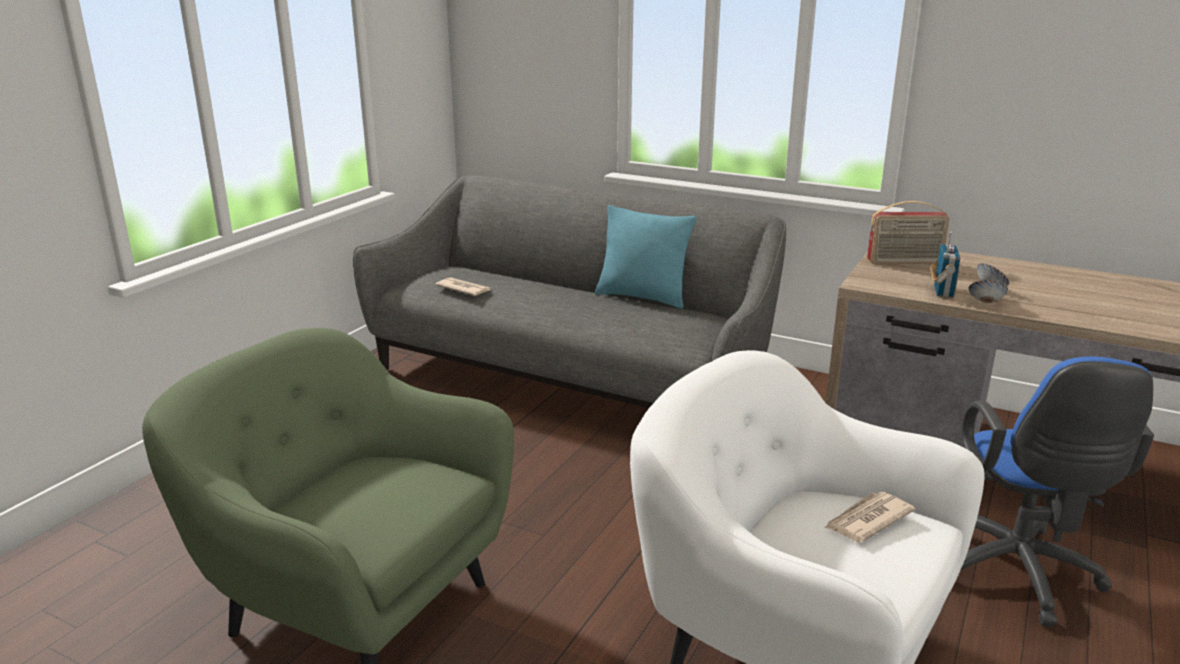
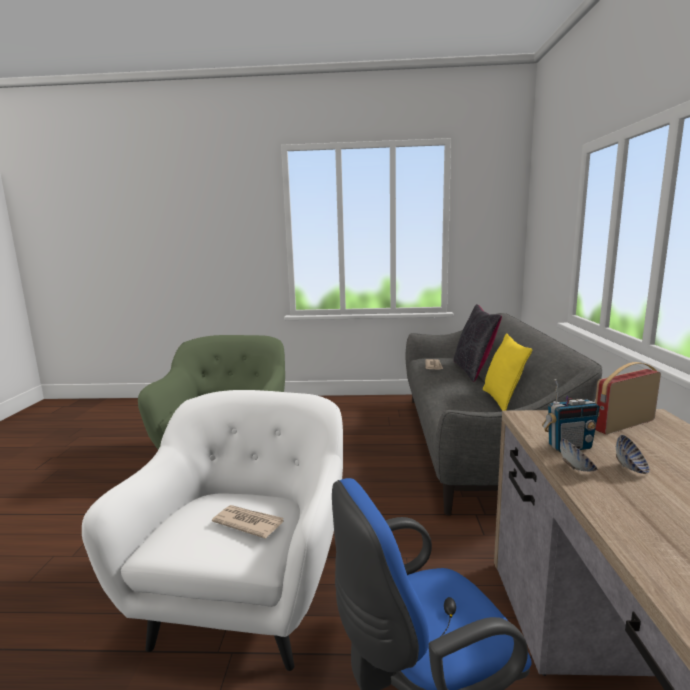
camera: 65 degrees right, 10 degrees down
turquoise pillow [595,205,697,309] -> yellow pillow [483,333,532,411]
radio [867,201,949,264] -> radio turned 90 degrees clockwise [595,362,661,435]
none -> black pillow [454,304,502,382]

